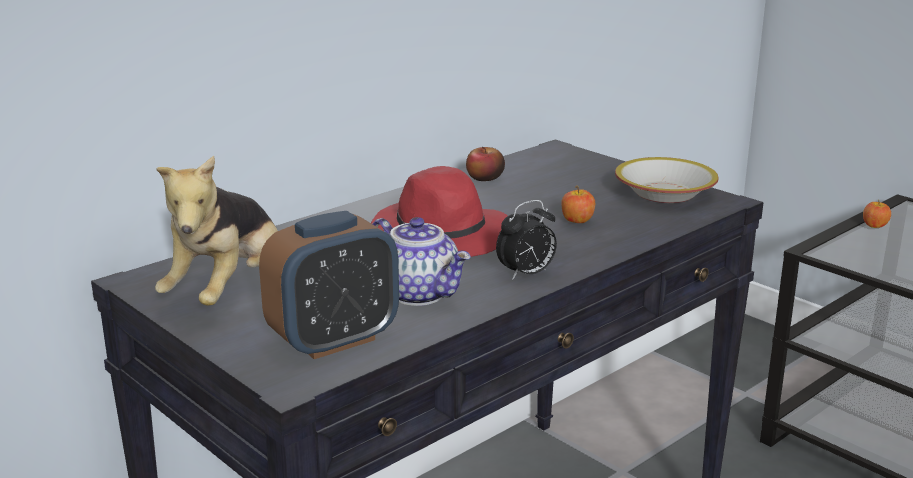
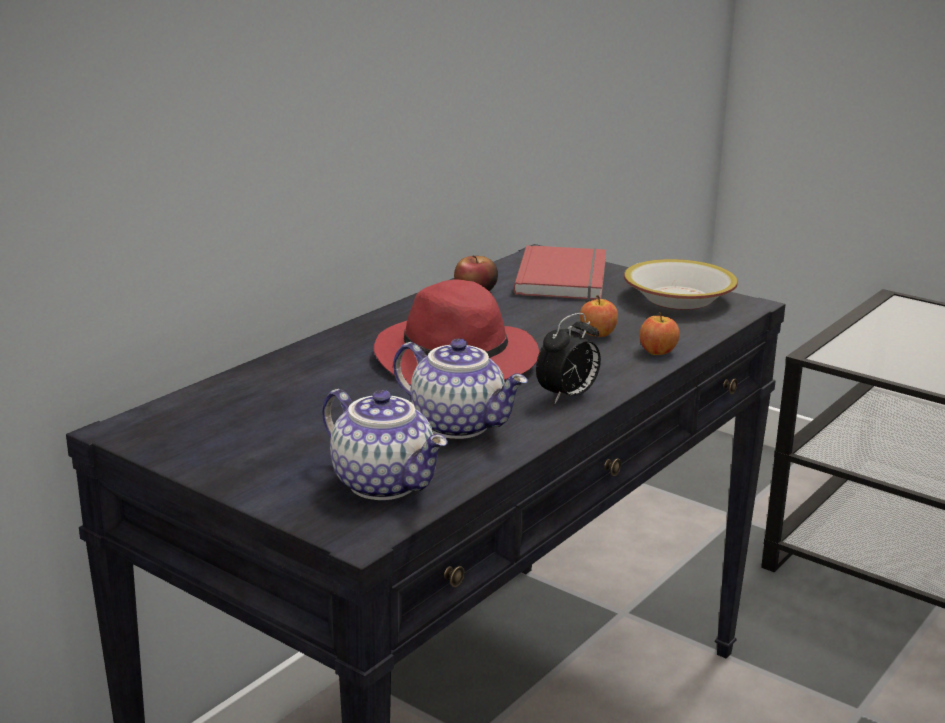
camera: 10 degrees left, 0 degrees up
plush toy [155,156,278,306] -> none
alarm clock [259,211,399,359] -> teapot [322,389,448,500]
apple [863,202,891,228] -> apple moved to [639,313,680,355]
none -> red book [514,245,606,300]

